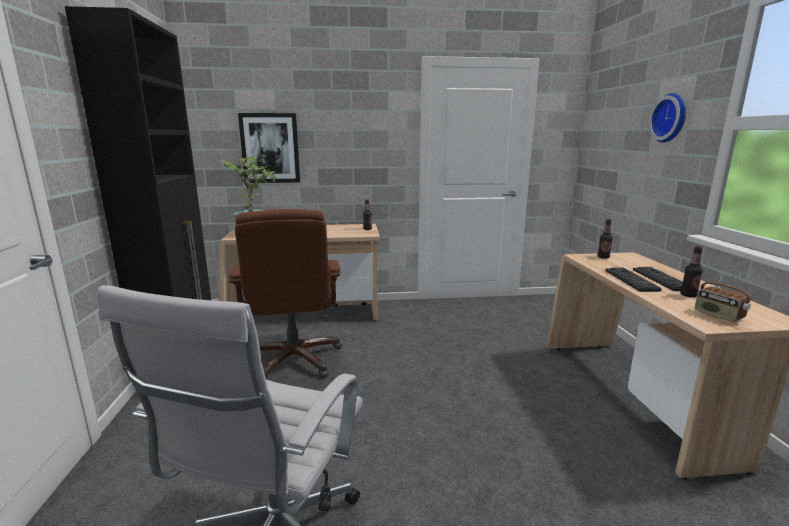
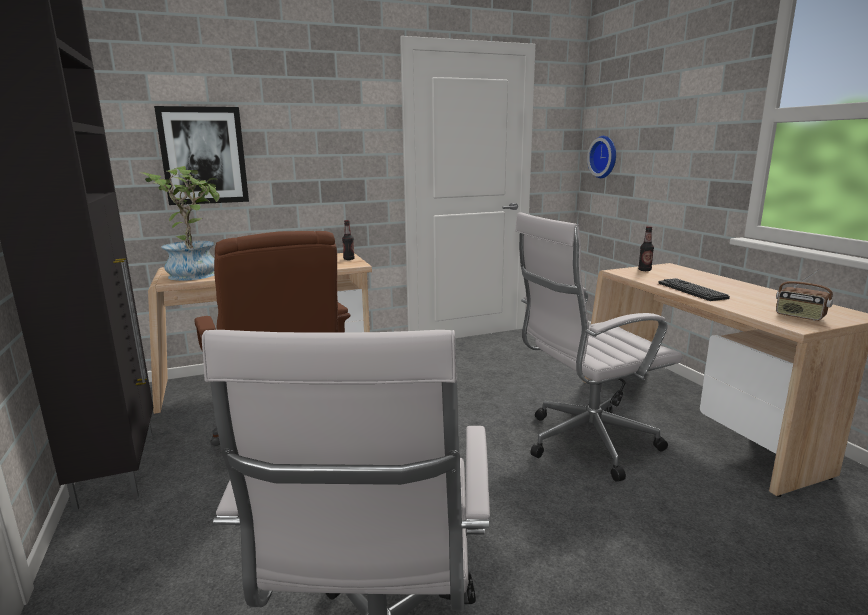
camera: 15 degrees left, 0 degrees up
keyboard [633,267,683,291] -> none
wall clock [649,93,686,143] -> wall clock moved to [587,136,616,178]
bottle [680,246,703,297] -> none
none -> white office chair [515,212,683,482]

